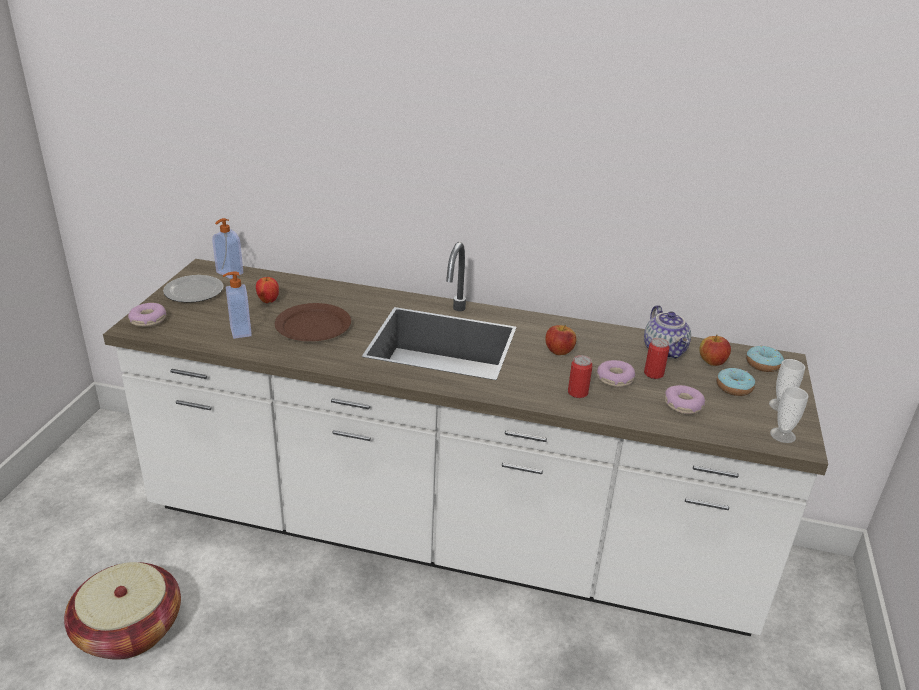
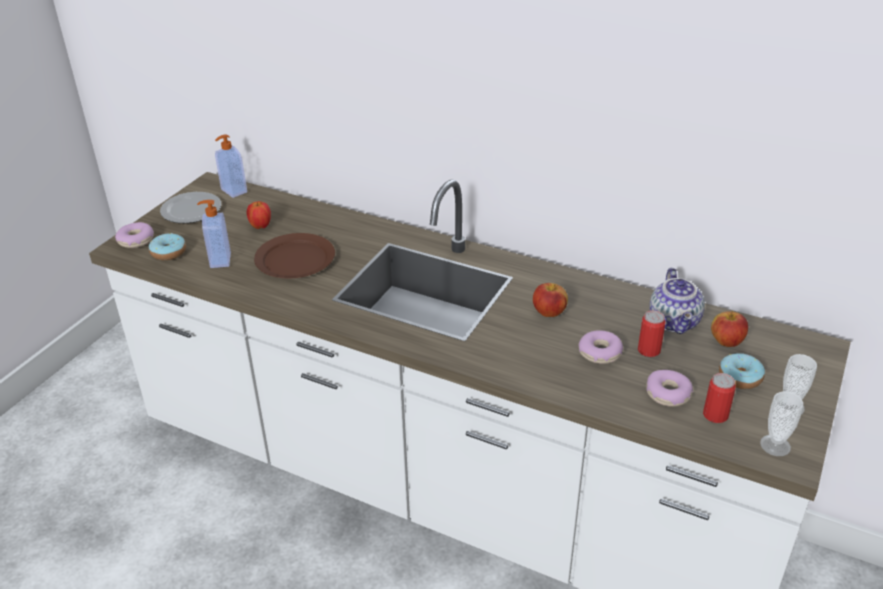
camera: 15 degrees right, 5 degrees up
basket [64,562,181,660] -> none
can [568,355,592,398] -> can moved to [703,373,736,423]
donut [746,345,784,372] -> donut moved to [149,233,186,260]

